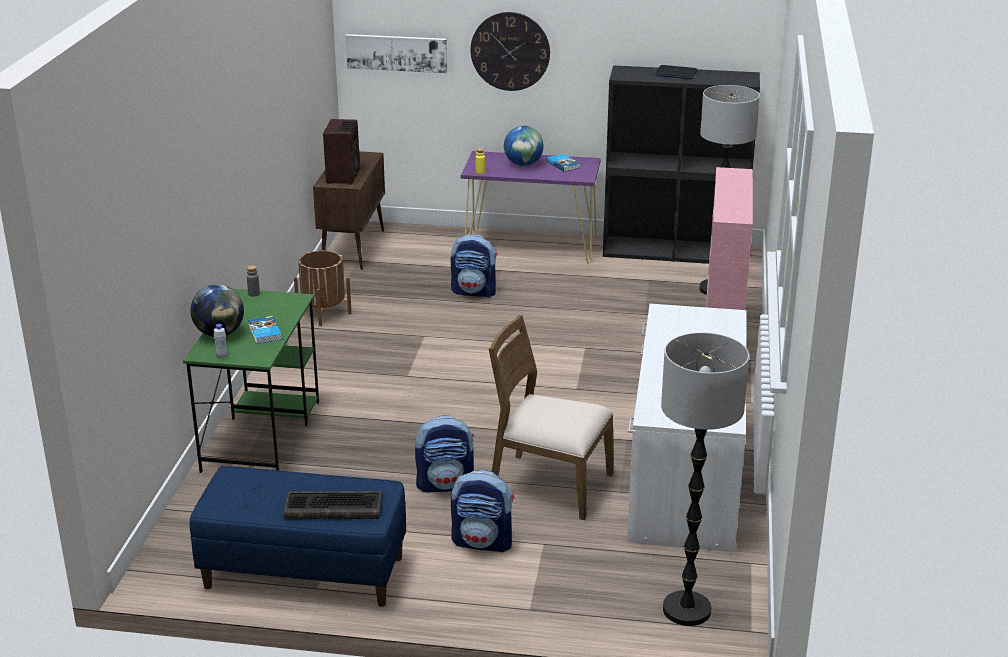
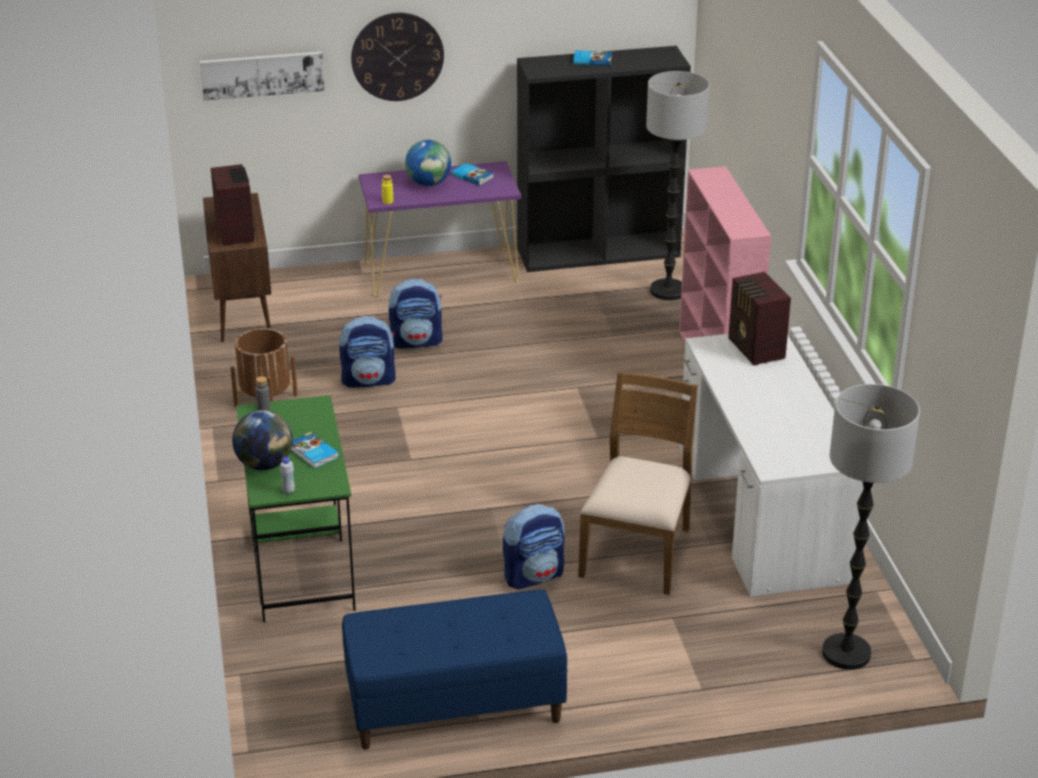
camera: 20 degrees left, 5 degrees up
keyboard [284,491,382,519] -> none
backpack [451,470,514,553] -> backpack moved to [339,316,396,388]
brown chair [489,315,613,520] -> brown chair turned 105 degrees clockwise [578,372,698,595]
laptop [655,65,698,79] -> book [573,50,612,66]
none -> radio [728,272,791,366]

